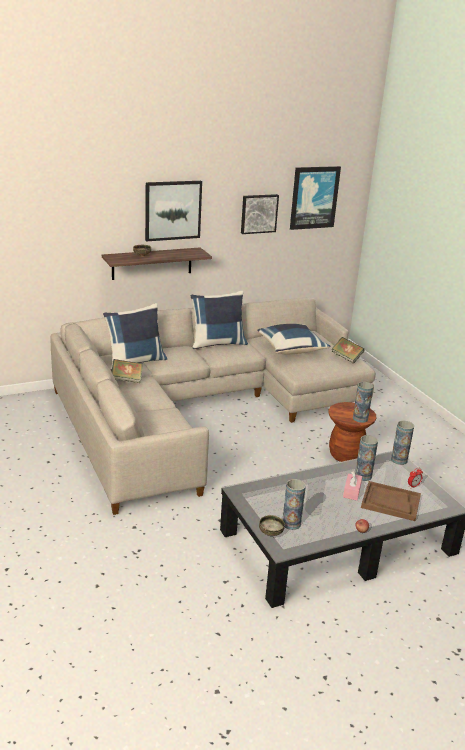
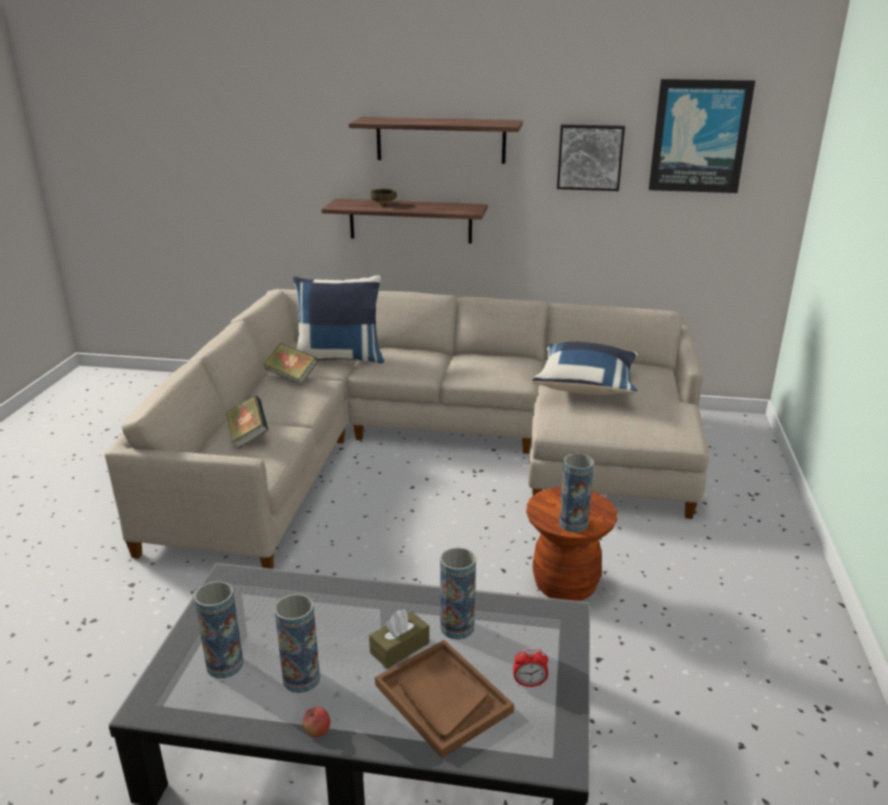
camera: 35 degrees right, 0 degrees up
picture [145,181,202,241] -> shelf [349,117,523,164]
blue pillow [190,291,248,349] -> none
bowl [259,515,285,536] -> none
book [332,337,364,364] -> book moved to [226,396,269,449]
pink tissue box [343,472,362,500] -> brown tissue box [369,610,429,669]
vase [391,421,414,465] -> vase moved to [274,594,320,693]

